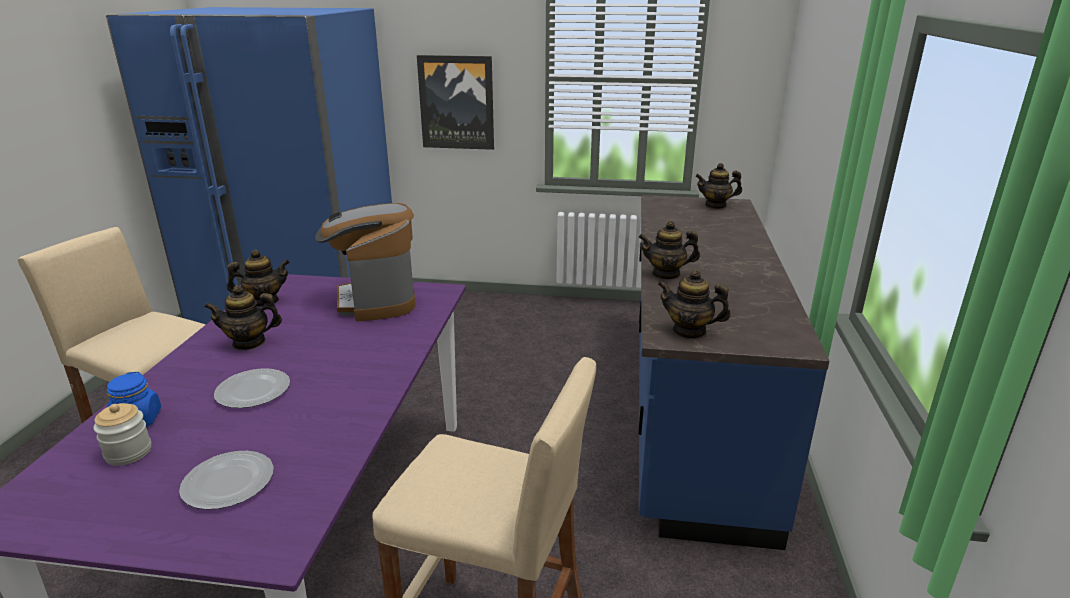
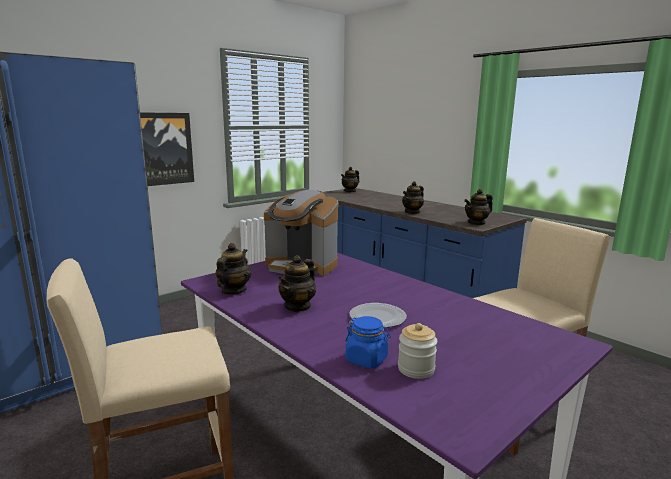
camera: 50 degrees left, 10 degrees down
plate [179,451,274,510] -> none

